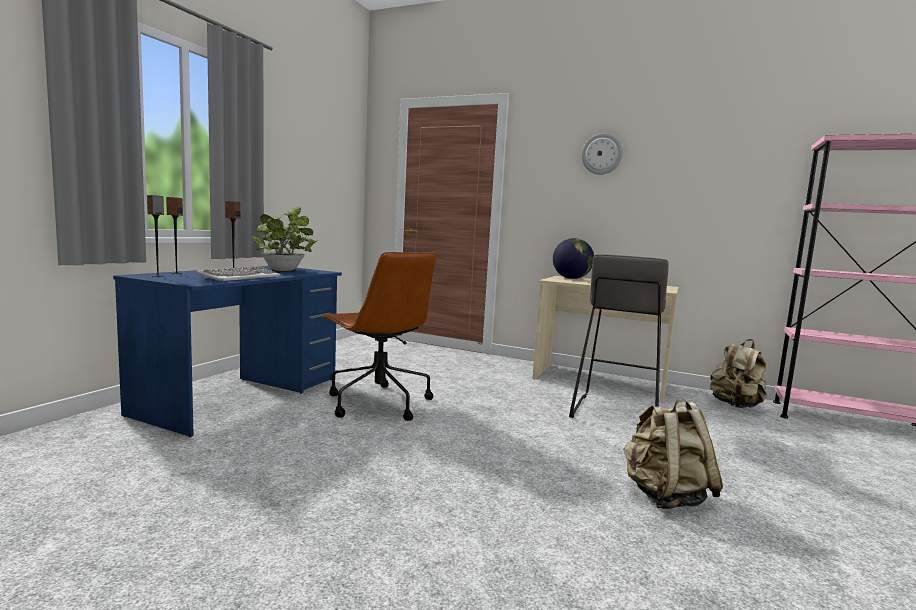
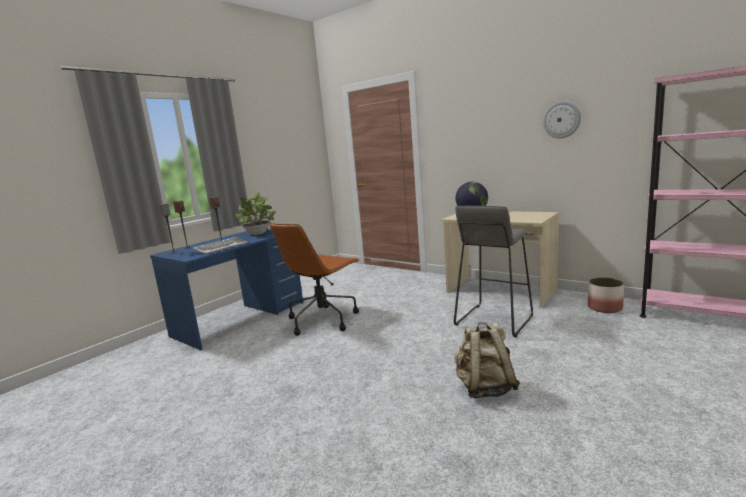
camera: 15 degrees right, 5 degrees up
brown office chair [322,252,436,421] -> brown office chair turned 60 degrees clockwise [270,223,359,336]
wall clock [582,133,623,175] -> wall clock moved to [543,101,581,138]
beige backpack [710,339,767,408] -> planter [588,277,624,313]

